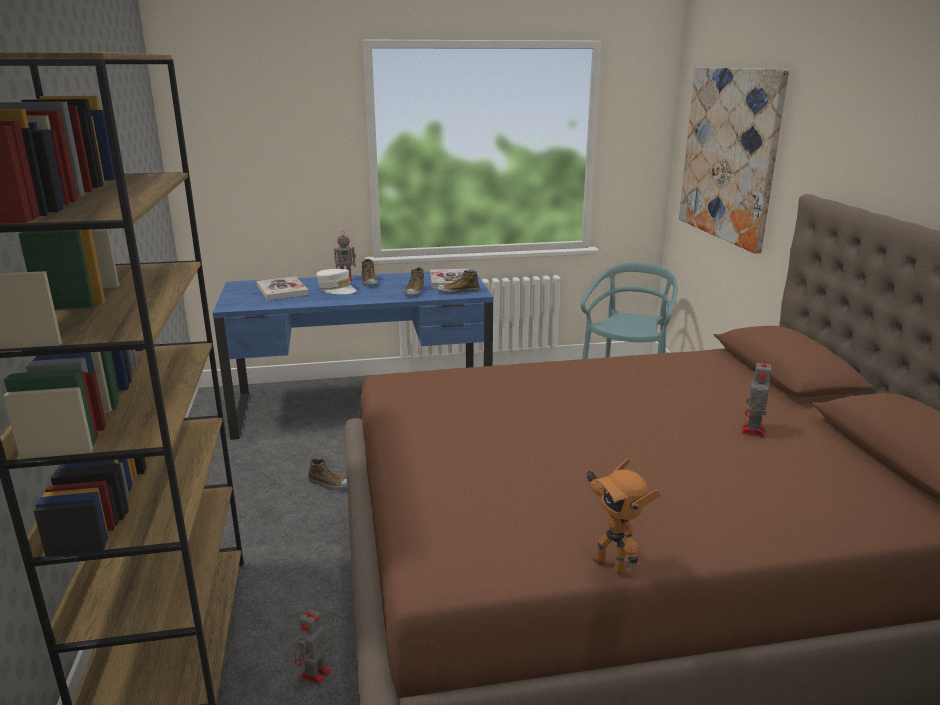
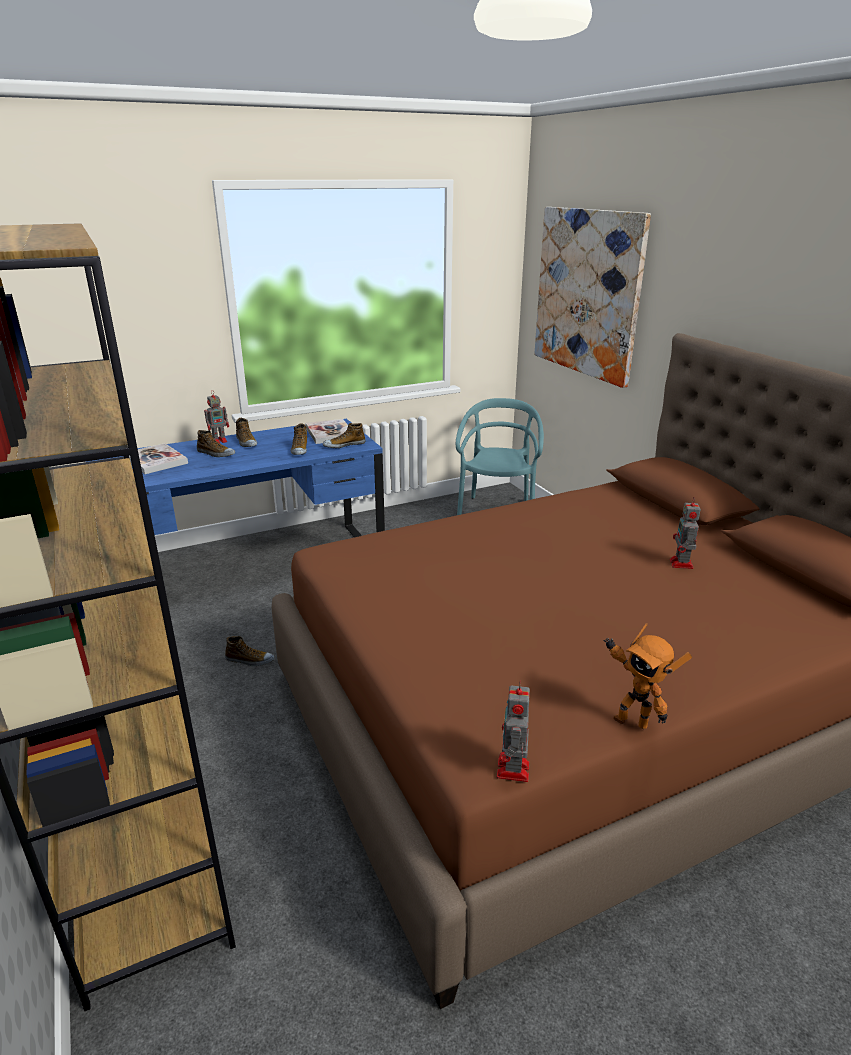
camera: 15 degrees left, 5 degrees up
toy robot [294,606,331,685] -> toy robot moved to [497,684,530,782]
white cap [316,269,356,294] -> shoe [197,430,235,457]

